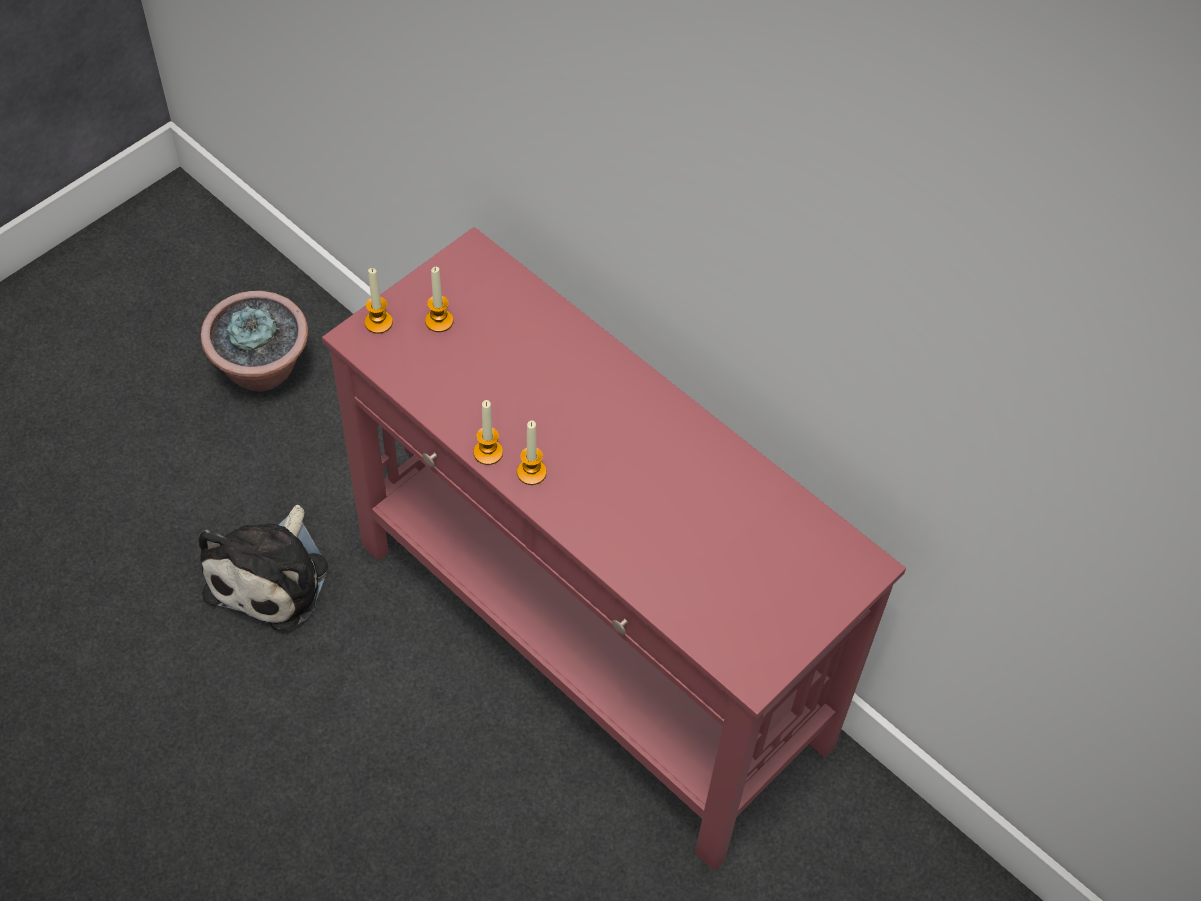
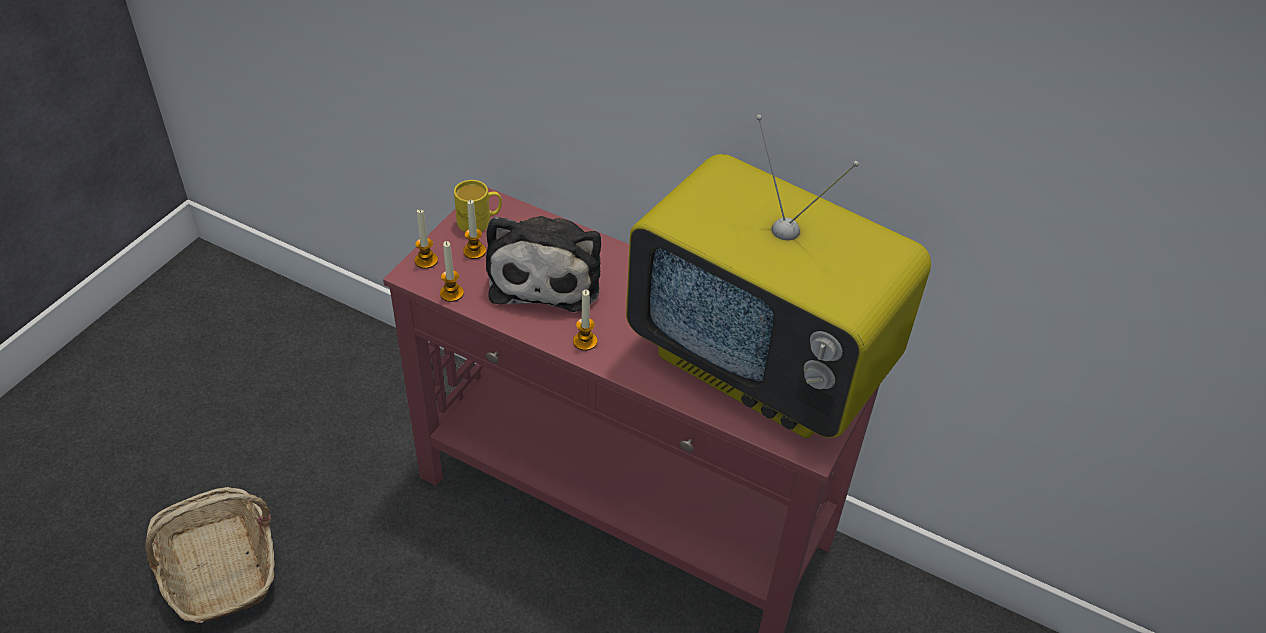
camera: 15 degrees left, 10 degrees down
plush toy [198,505,328,631] -> plush toy moved to [486,216,601,312]
potted plant [201,291,308,392] -> none
candle [473,400,503,465] -> candle moved to [440,241,464,302]
none -> basket [145,487,275,624]
none -> yellow mug [454,180,502,232]
none -> television [626,114,931,438]

